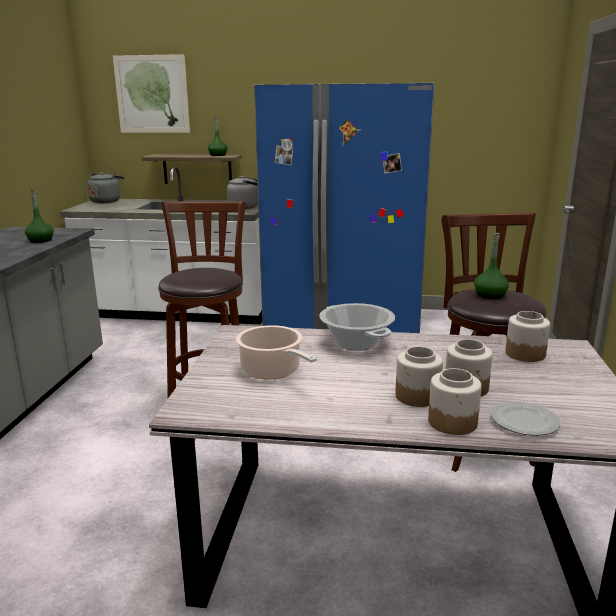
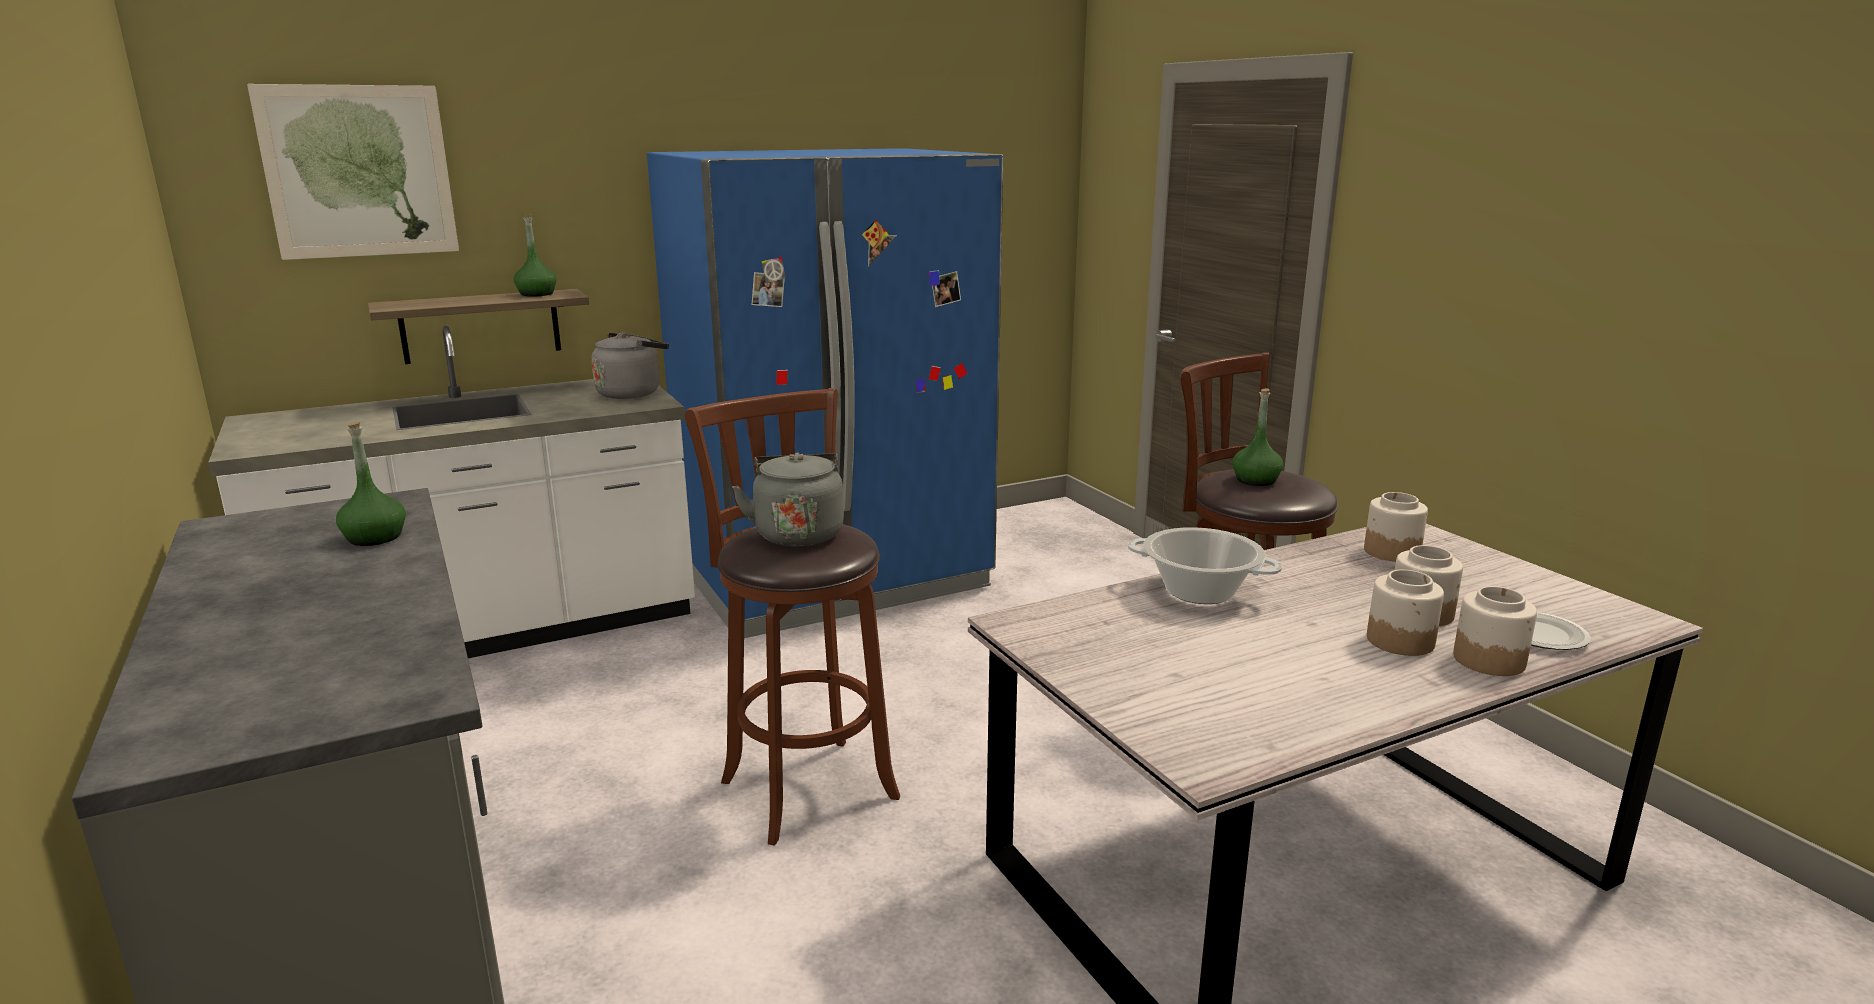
camera: 35 degrees left, 0 degrees up
grey kettle [87,172,124,203] -> grey kettle moved to [732,453,844,546]
cooking pot [236,325,317,379] -> none

